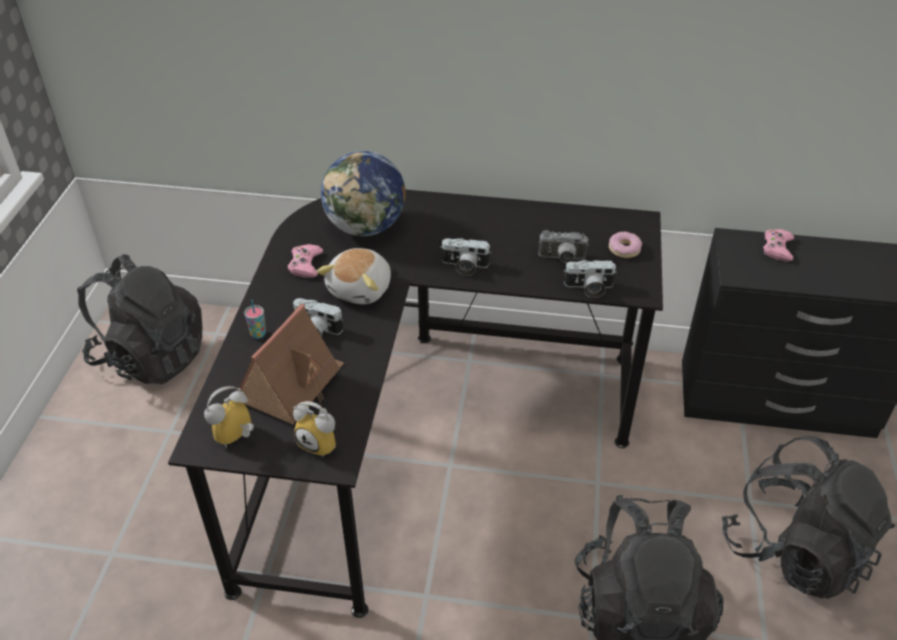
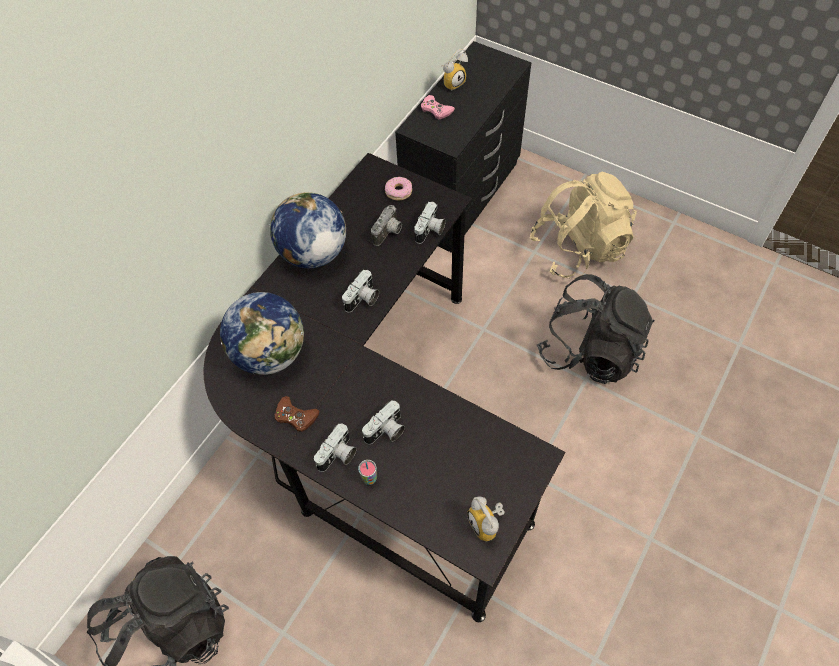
camera: 65 degrees left, 15 degrees up
toy house [237,304,344,424] -> none
pink game controller [288,244,323,278] -> brown game controller [274,396,320,432]
alarm clock [293,401,336,457] -> alarm clock moved to [441,49,468,91]
plush toy [316,248,391,304] -> none
black backpack [722,436,895,599] -> beige backpack [530,172,637,279]
none -> globe [269,192,346,268]
none -> camera [314,424,357,472]

